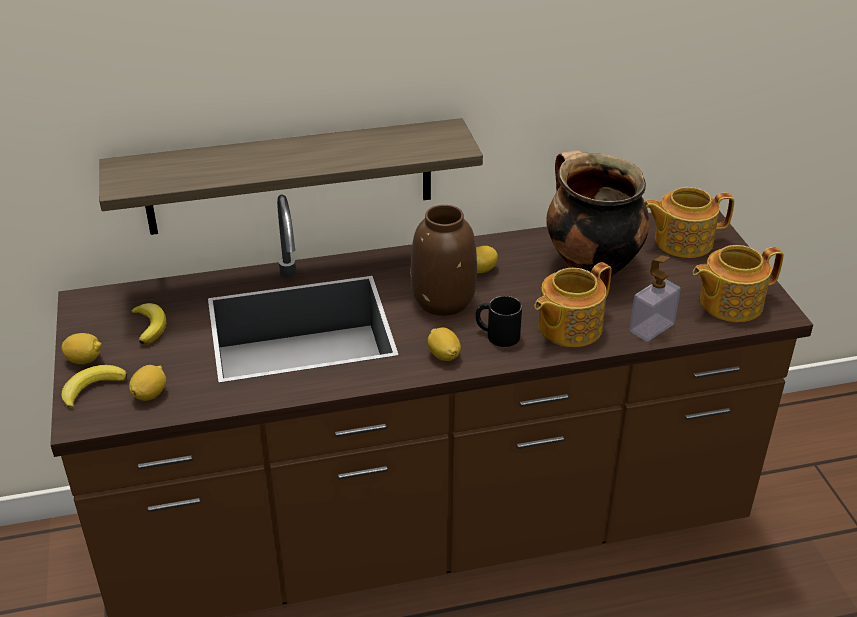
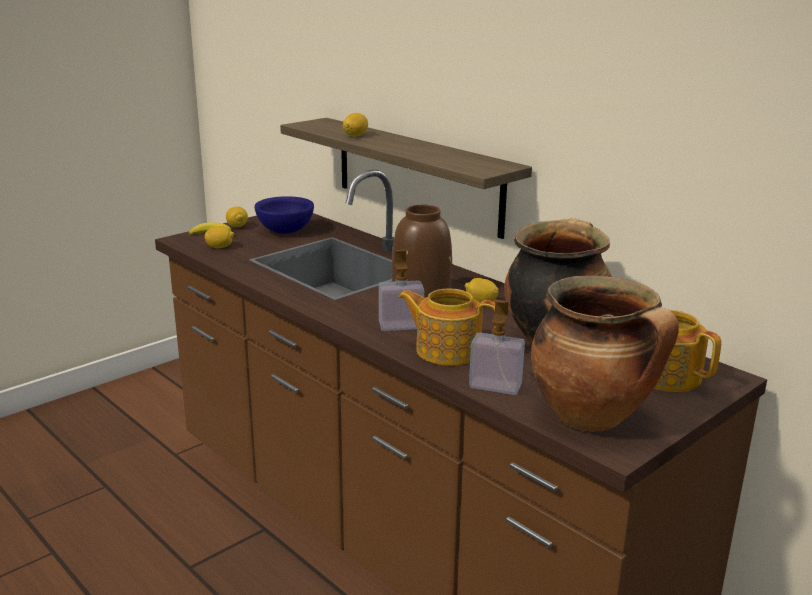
camera: 60 degrees right, 15 degrees down
banana [131,303,166,345] -> blue bowl [254,196,314,234]
lemon [427,327,461,361] -> lemon moved to [343,113,368,137]
black mug [475,296,522,347] -> soap dispenser [379,250,424,331]
teapot [692,245,784,322] -> cooking pot [531,276,679,432]

